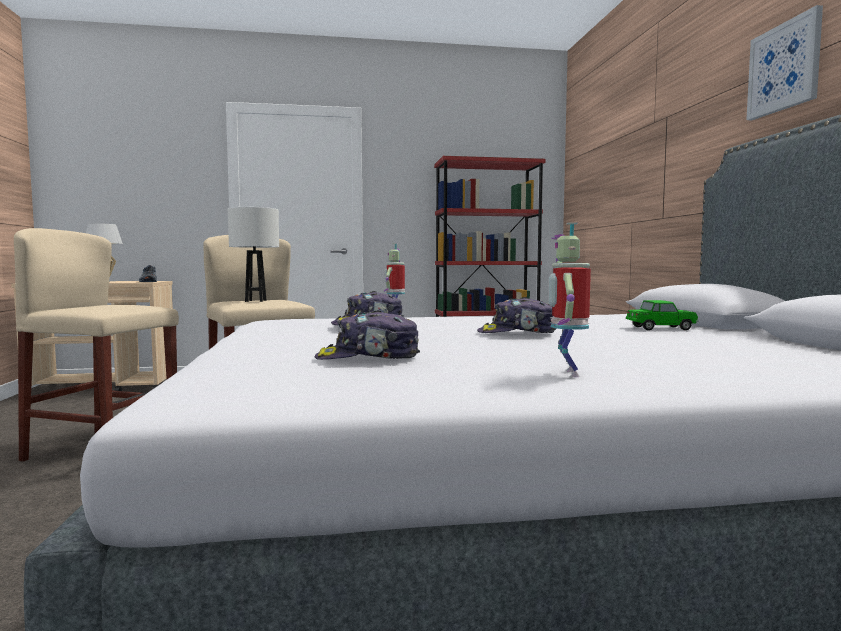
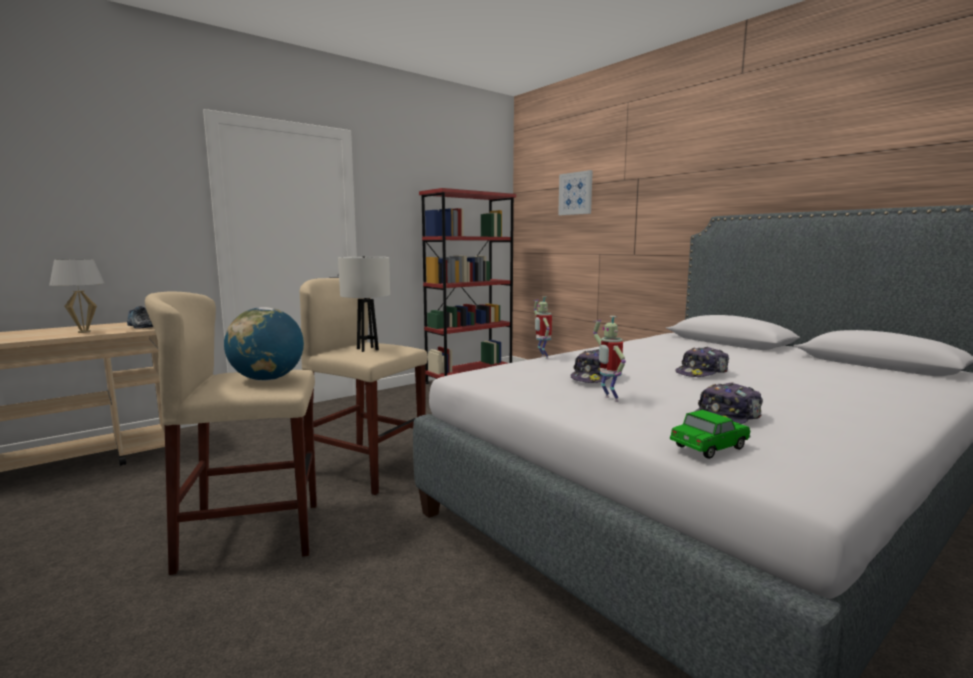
camera: 30 degrees left, 5 degrees up
toy robot [548,222,591,377] -> toy robot moved to [593,316,626,402]
toy car [626,300,698,330] -> toy car moved to [670,410,751,459]
picture [746,5,823,120] -> picture moved to [558,170,593,215]
none -> globe [224,307,304,381]

